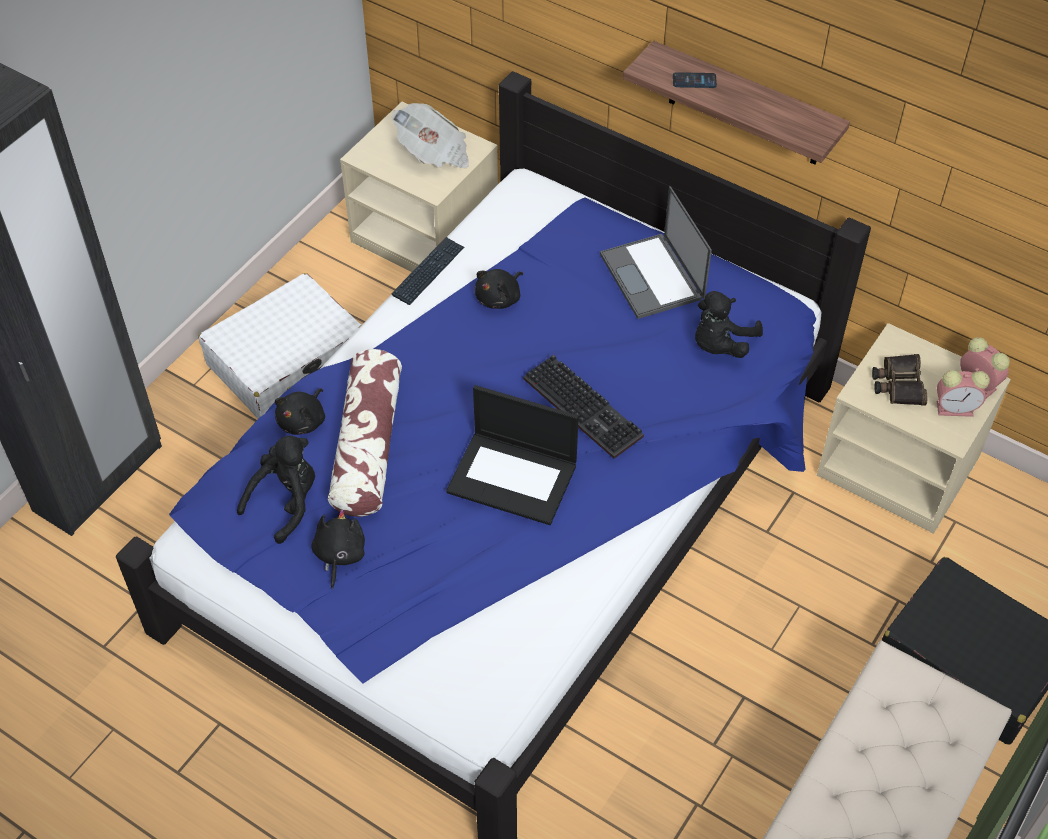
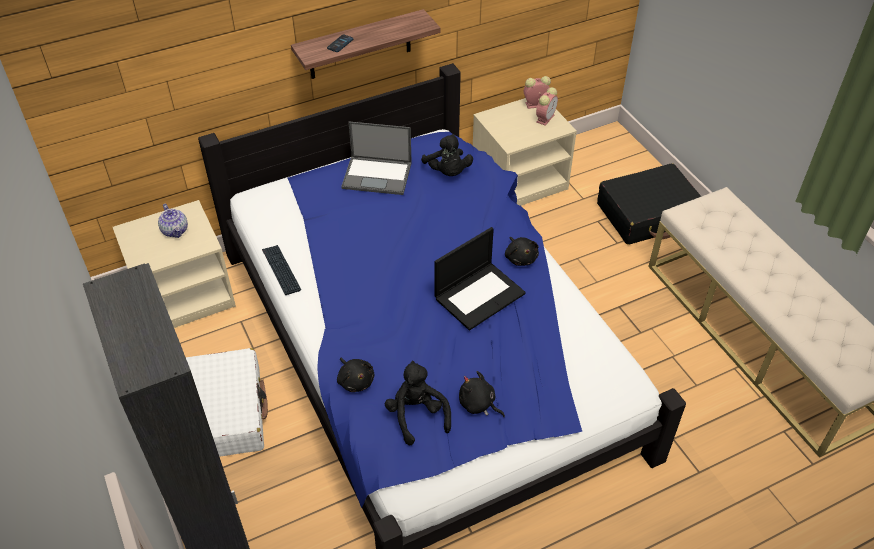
camera: 60 degrees left, 5 degrees down
pillow [328,349,402,517] -> none
newspaper [392,103,469,168] -> teapot [158,204,188,238]
black plush toy [475,269,523,309] -> black plush toy moved to [505,237,539,266]
keyboard [523,355,644,459] -> none
binoculars [872,354,927,406] -> none

